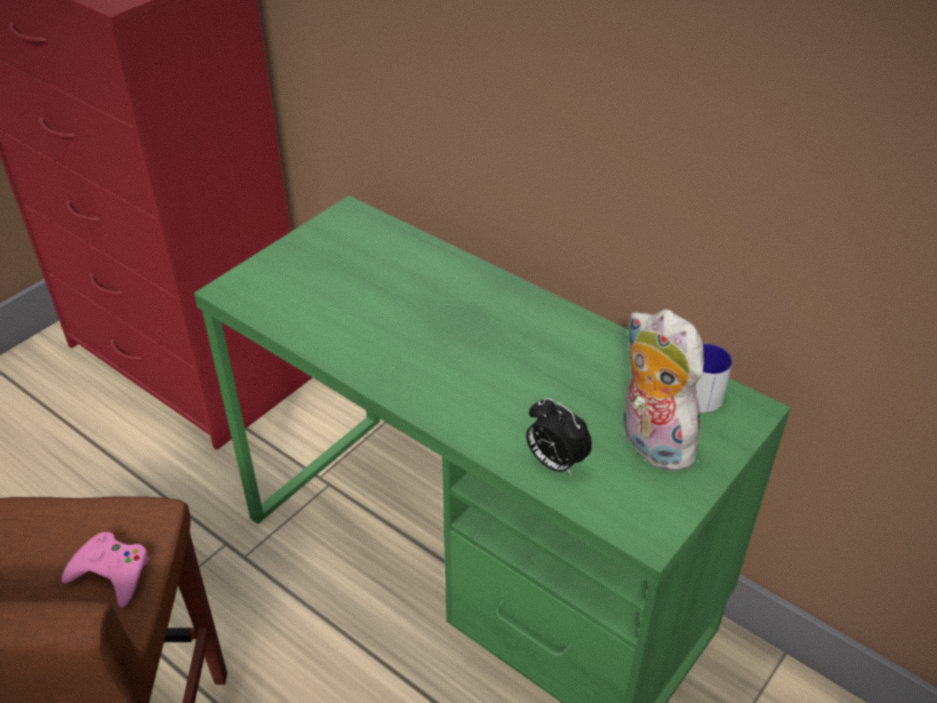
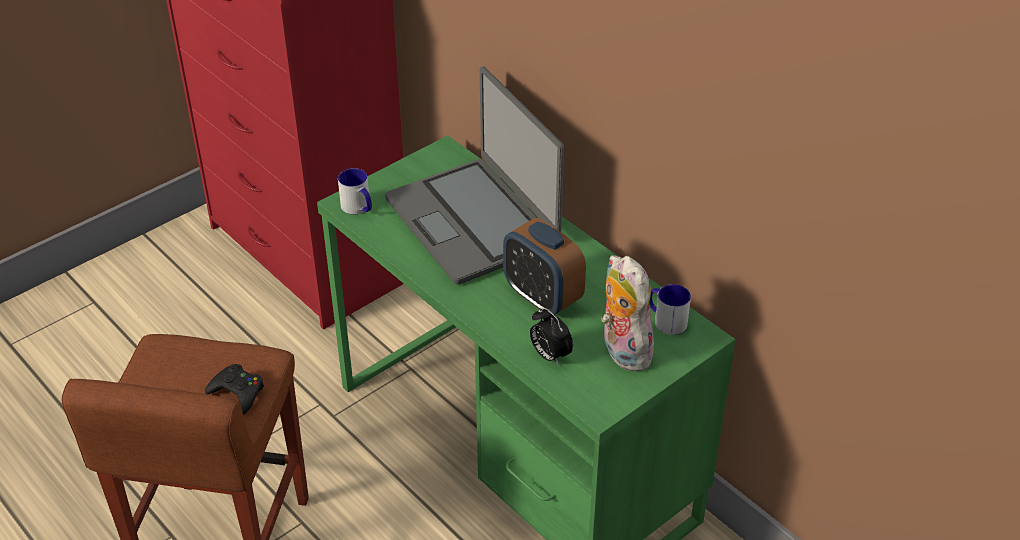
camera: 10 degrees right, 0 degrees up
pink game controller [62,532,149,608] -> black game controller [205,364,264,415]
none -> mug [338,168,372,214]
none -> laptop [385,66,564,284]
none -> alarm clock [503,218,586,315]

